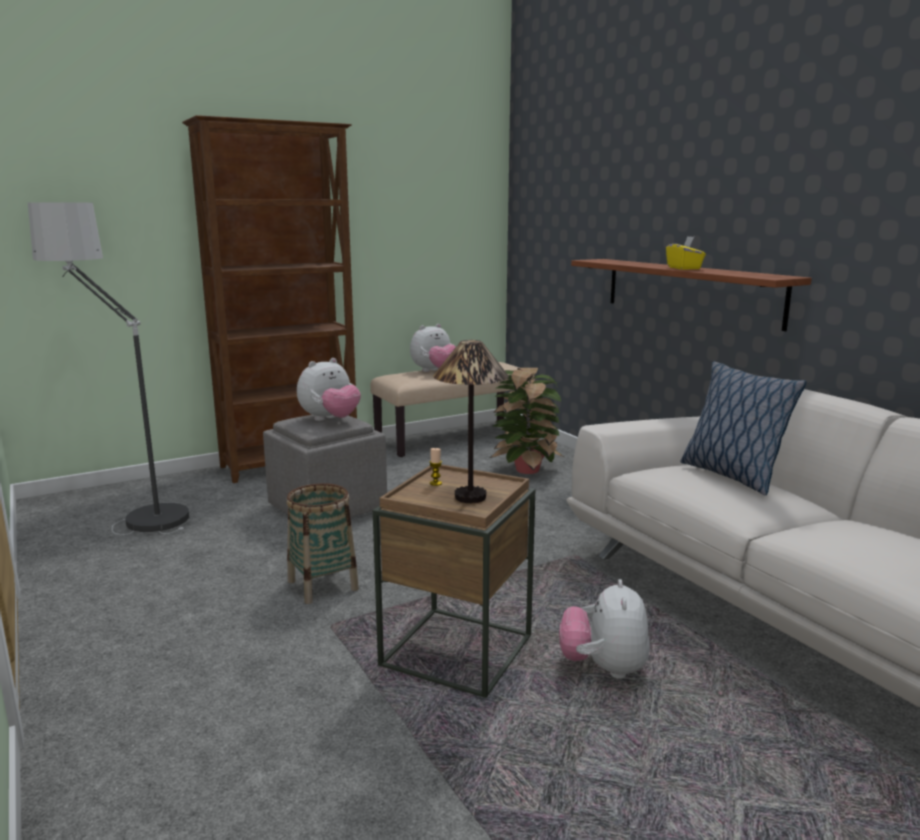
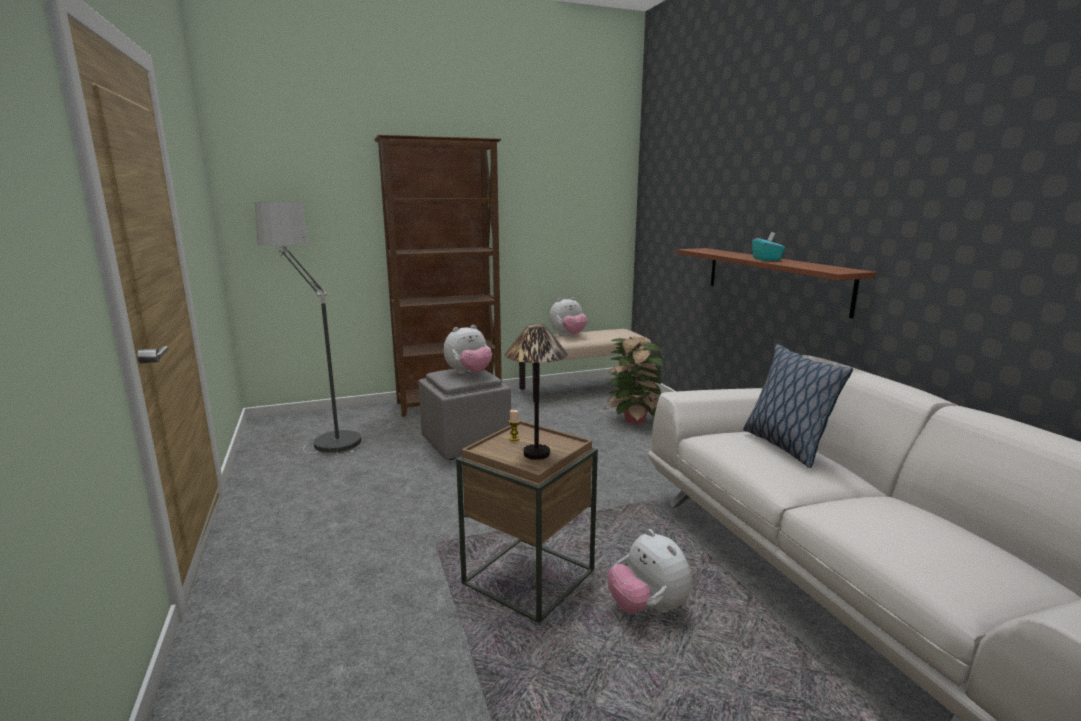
camera: 10 degrees right, 0 degrees up
basket [286,483,359,604] -> none
plush toy [559,579,650,678] -> plush toy turned 45 degrees counterclockwise [608,529,691,614]
yellow tissue box [666,237,706,269] -> turquoise tissue box [752,232,785,261]

